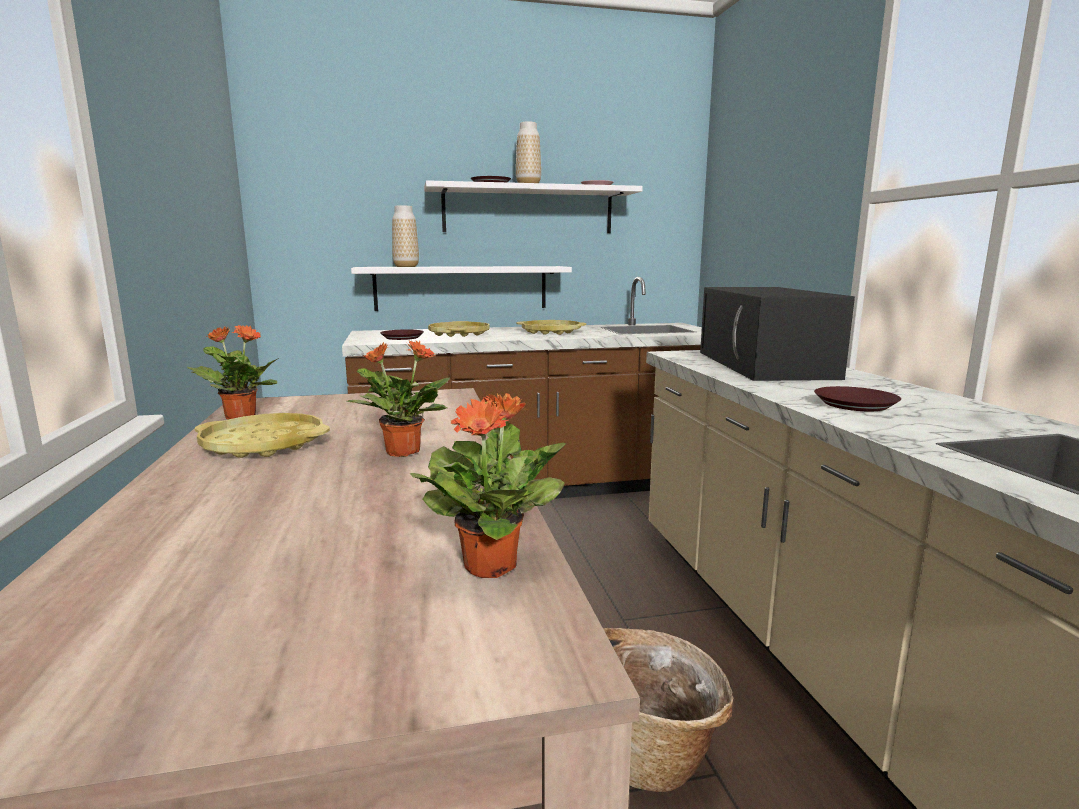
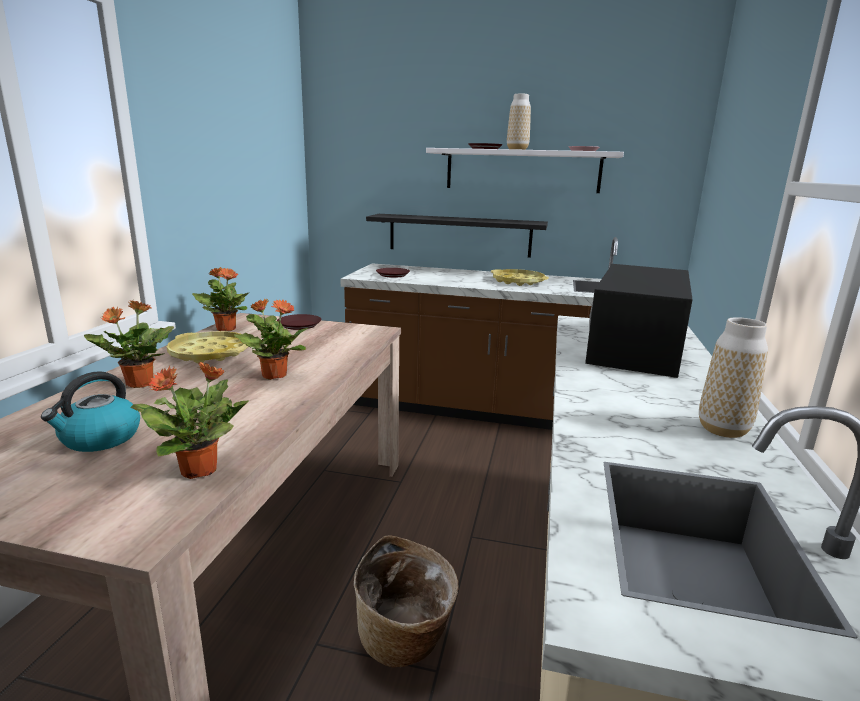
camera: 25 degrees right, 5 degrees up
white shelf [351,266,572,311] -> black shelf [366,214,548,258]
vase [392,205,419,267] -> vase moved to [699,317,768,438]
yellow tray [428,321,490,337] -> none
brown plate [814,386,901,411] -> brown plate moved to [277,314,321,330]
none -> kettle [41,371,140,452]
none -> potted plant [84,300,174,388]

